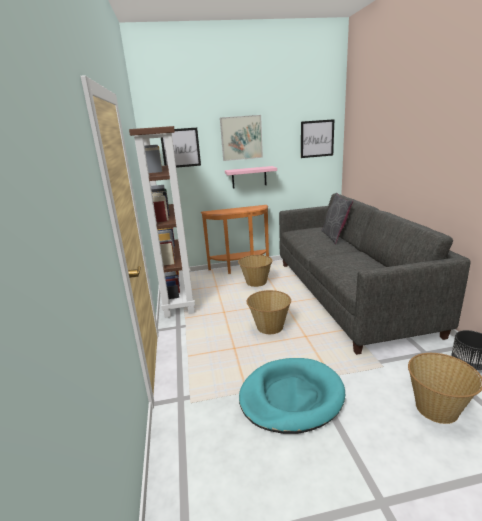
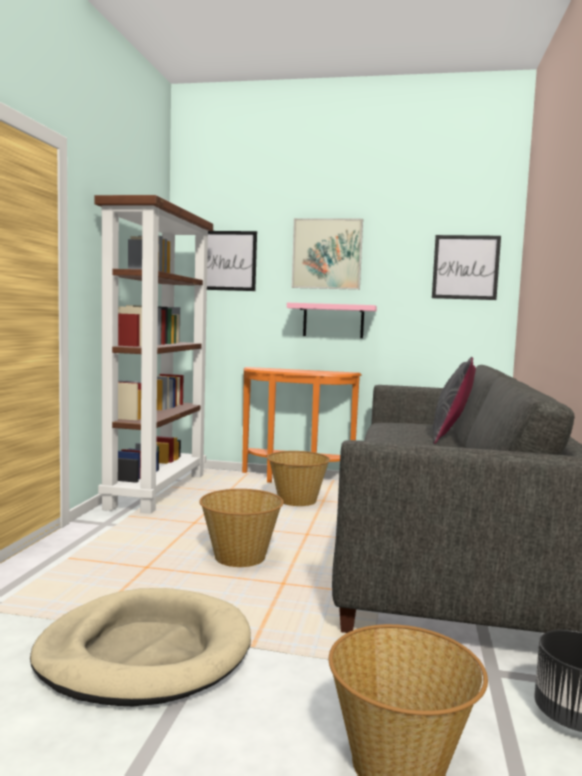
camera: 20 degrees right, 15 degrees down
turquoise dog bed [239,358,345,434] -> beige dog bed [30,588,251,706]

